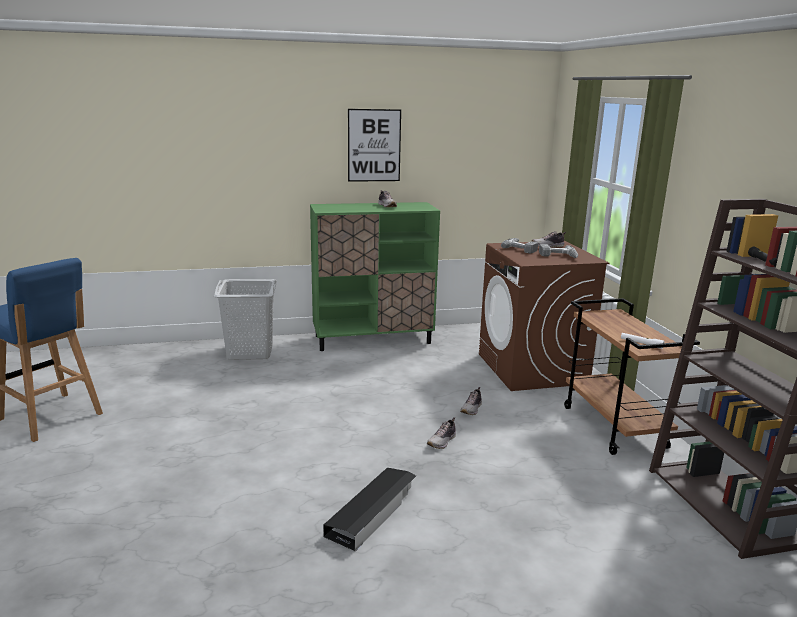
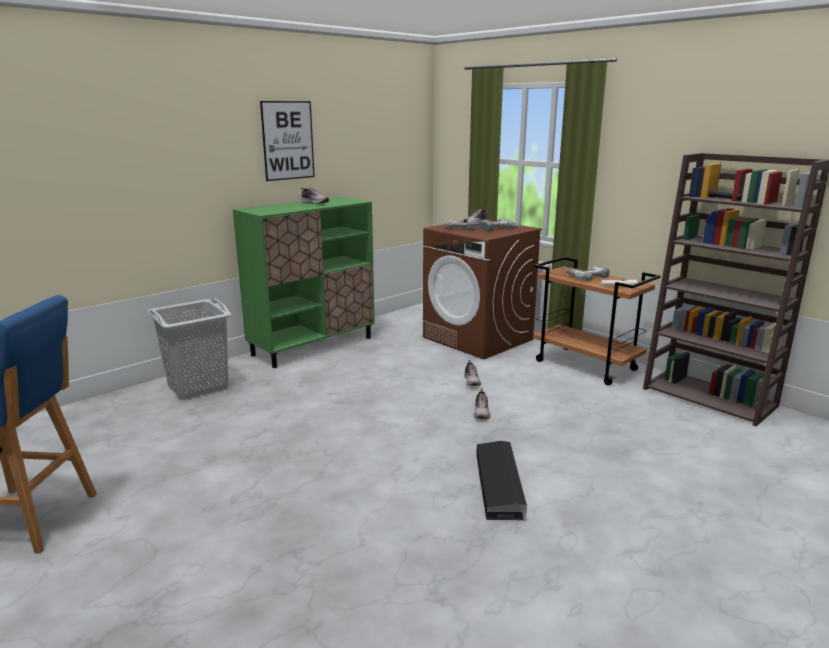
camera: 30 degrees left, 0 degrees up
none -> power drill [565,266,610,281]

